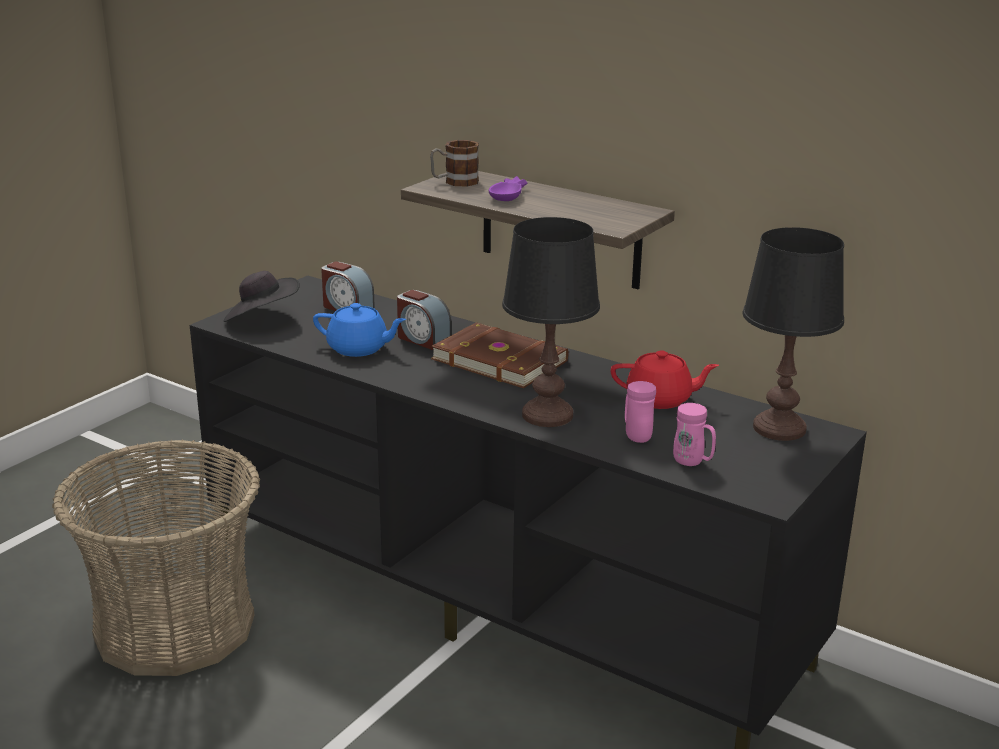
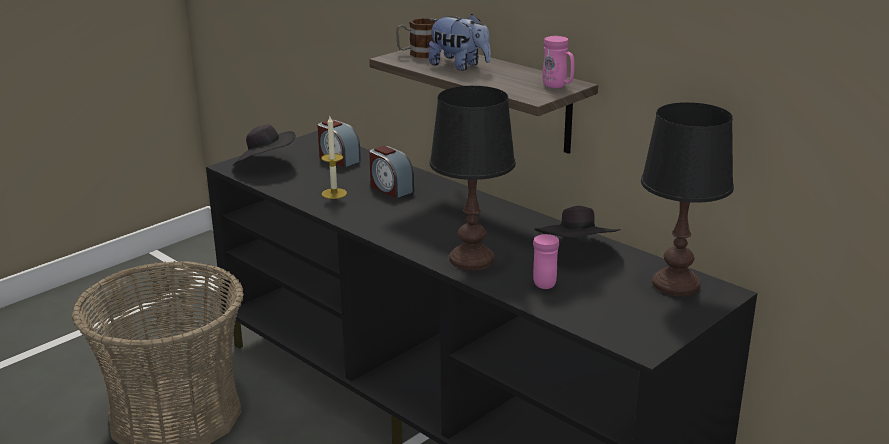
camera: 10 degrees right, 0 degrees up
blue teapot [313,303,406,357] -> candle [321,116,347,199]
brown book [431,322,569,388] -> none
purple bowl [489,176,527,201] -> plush toy [429,14,491,71]
red teapot [610,350,719,409] -> black hat [534,206,621,238]
pink mug [673,403,716,466] -> pink mug moved to [542,36,574,88]

